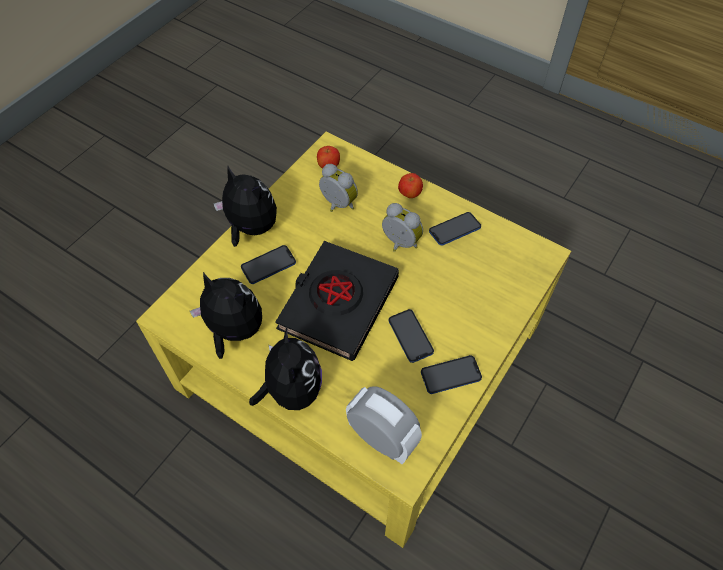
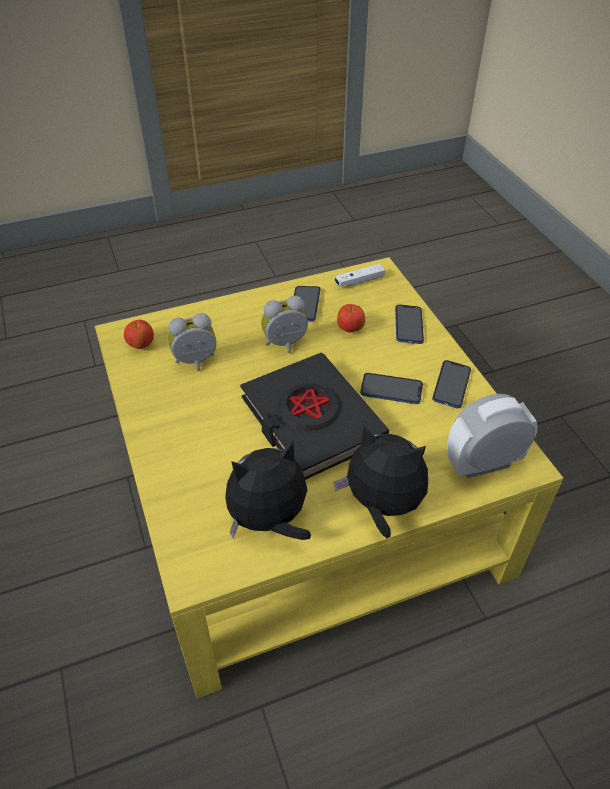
camera: 55 degrees left, 10 degrees down
plush toy [213,166,277,247] -> none
phone [241,245,296,284] -> phone moved to [395,305,424,344]
apple [398,173,423,198] -> apple moved to [337,304,365,332]
none -> white game controller [335,264,385,287]

